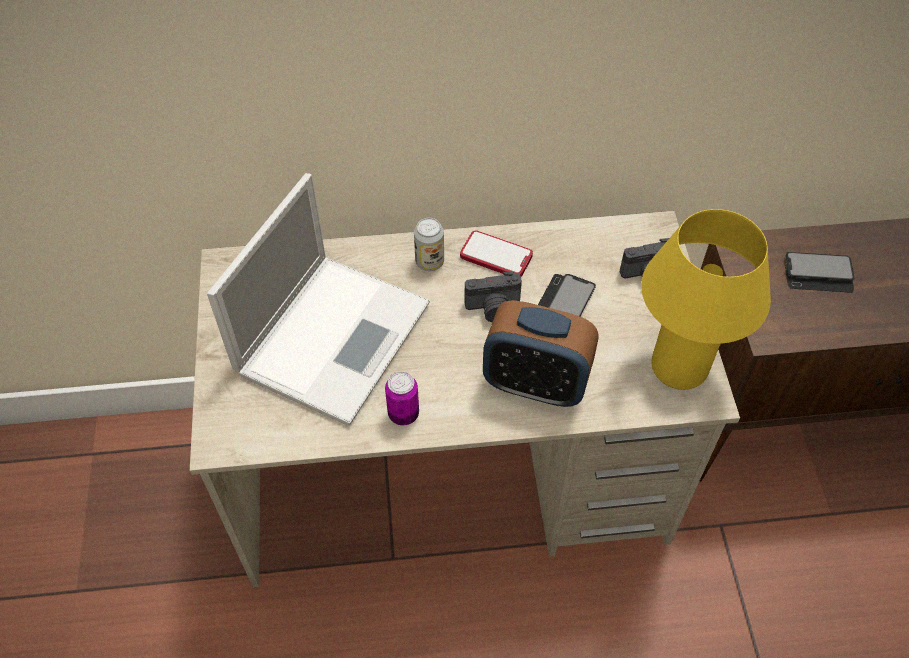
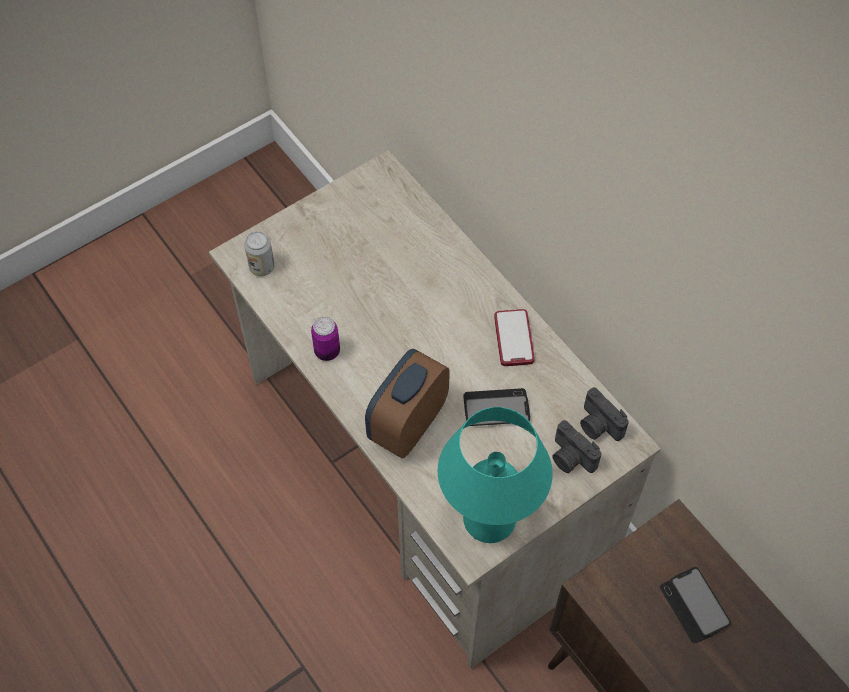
camera: 60 degrees right, 5 degrees up
laptop [207,173,430,426] -> none
can [414,218,444,271] -> can moved to [244,231,275,276]
camera [464,272,522,322] -> camera moved to [580,387,629,441]
alarm clock [483,300,599,407] -> alarm clock turned 45 degrees clockwise [365,349,450,458]
yellow table lamp [641,209,771,390] -> turquoise table lamp [438,407,553,543]

